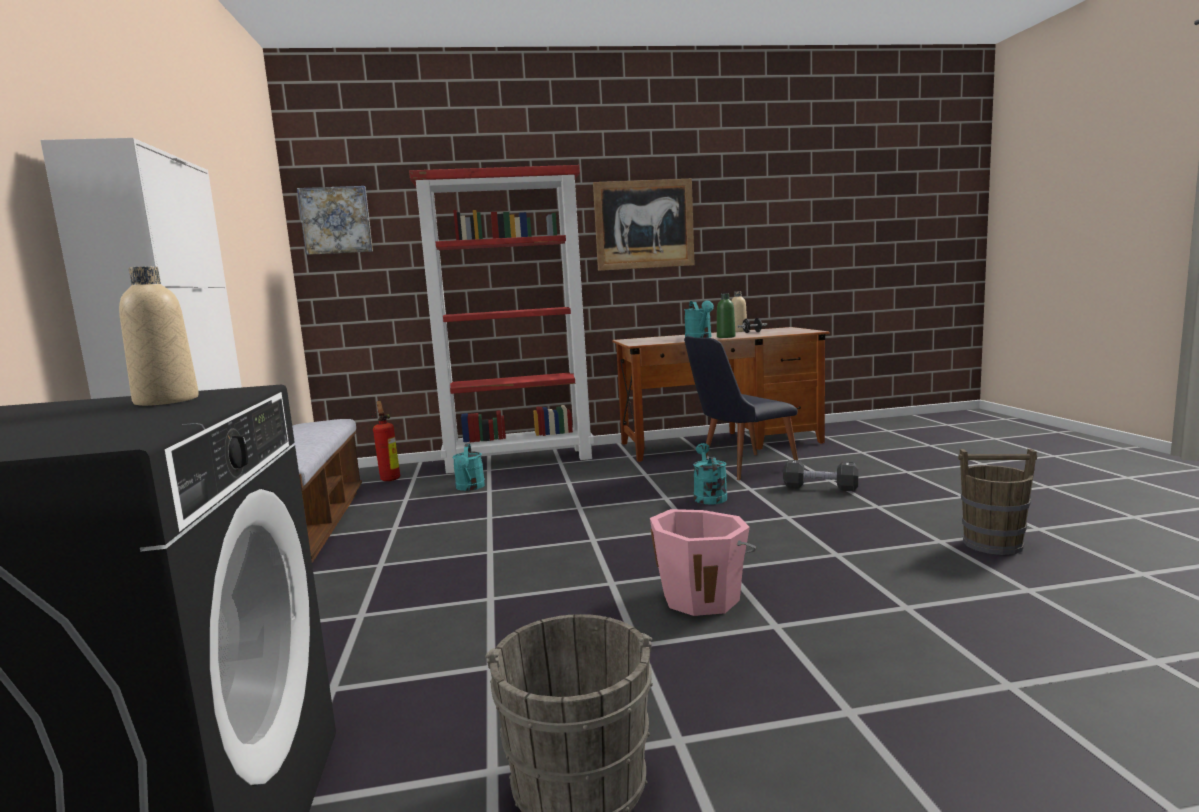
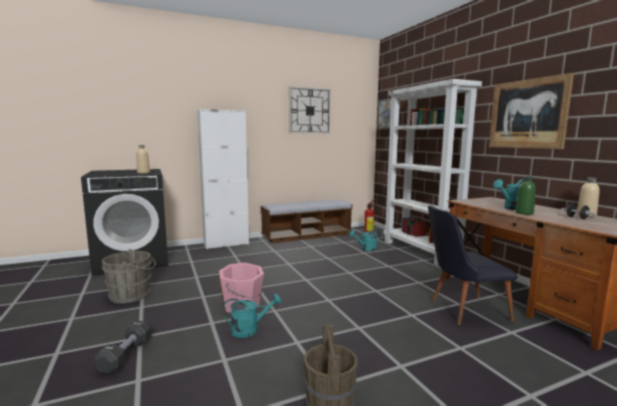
camera: 75 degrees right, 0 degrees up
red bookcase [409,165,594,474] -> white bookcase [383,79,482,266]
black chair [684,336,798,480] -> black chair turned 60 degrees counterclockwise [428,205,517,325]
turquoise watering can [693,443,727,505] -> turquoise watering can moved to [223,294,281,338]
black dumbbell [783,460,859,491] -> black dumbbell moved to [94,321,152,374]
none -> wall clock [289,86,331,134]

